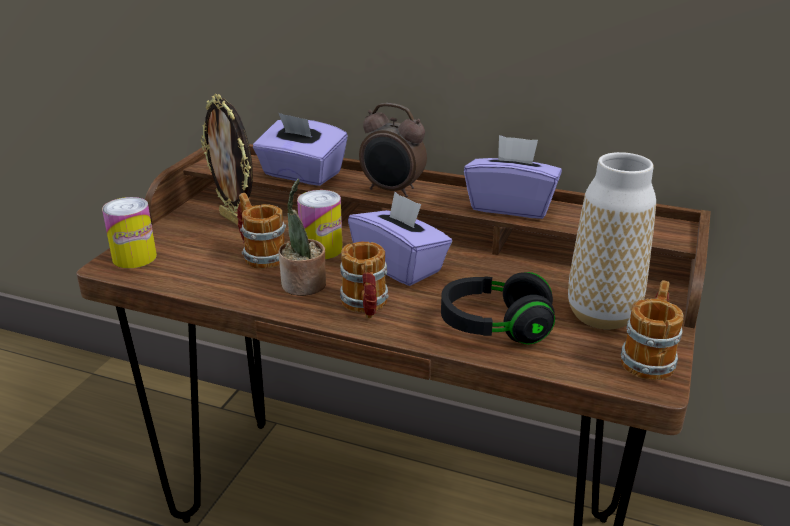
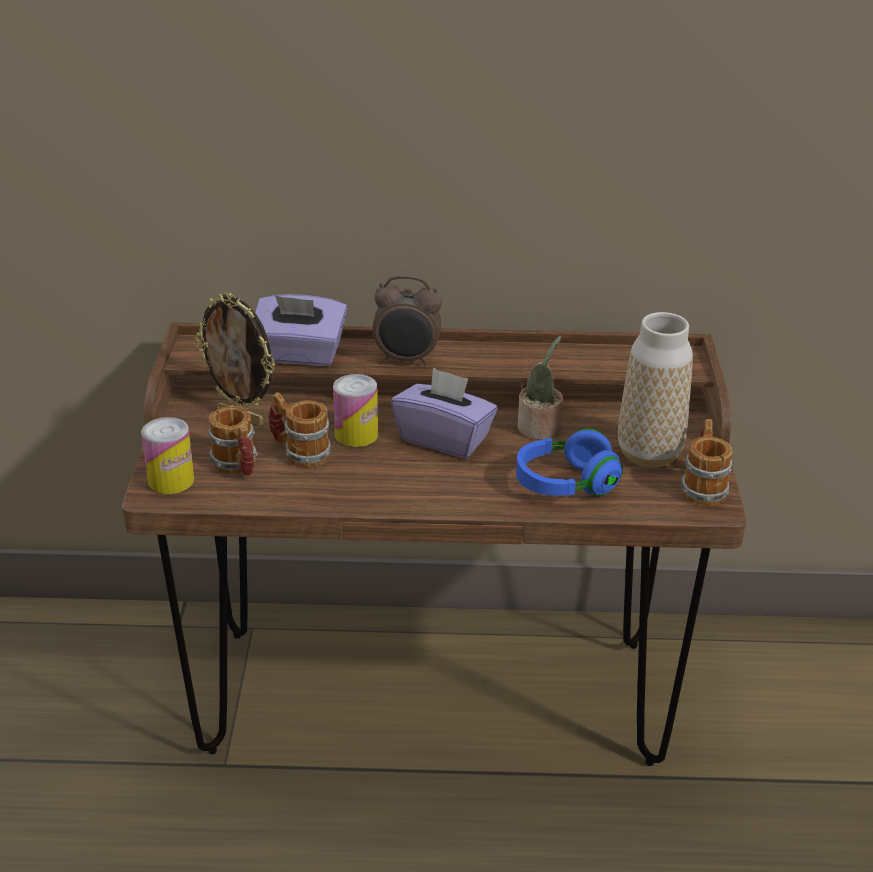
camera: 20 degrees left, 5 degrees up
potted plant [279,179,326,296] -> potted plant moved to [518,335,563,440]
mug [340,241,389,318] -> mug moved to [208,406,258,478]
black headphones [441,272,555,345] -> blue headphones [516,429,623,496]
purple tissue box [464,135,562,219] -> none

